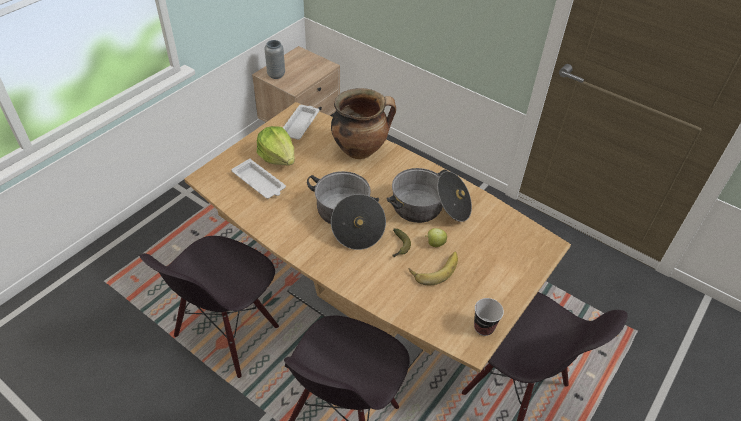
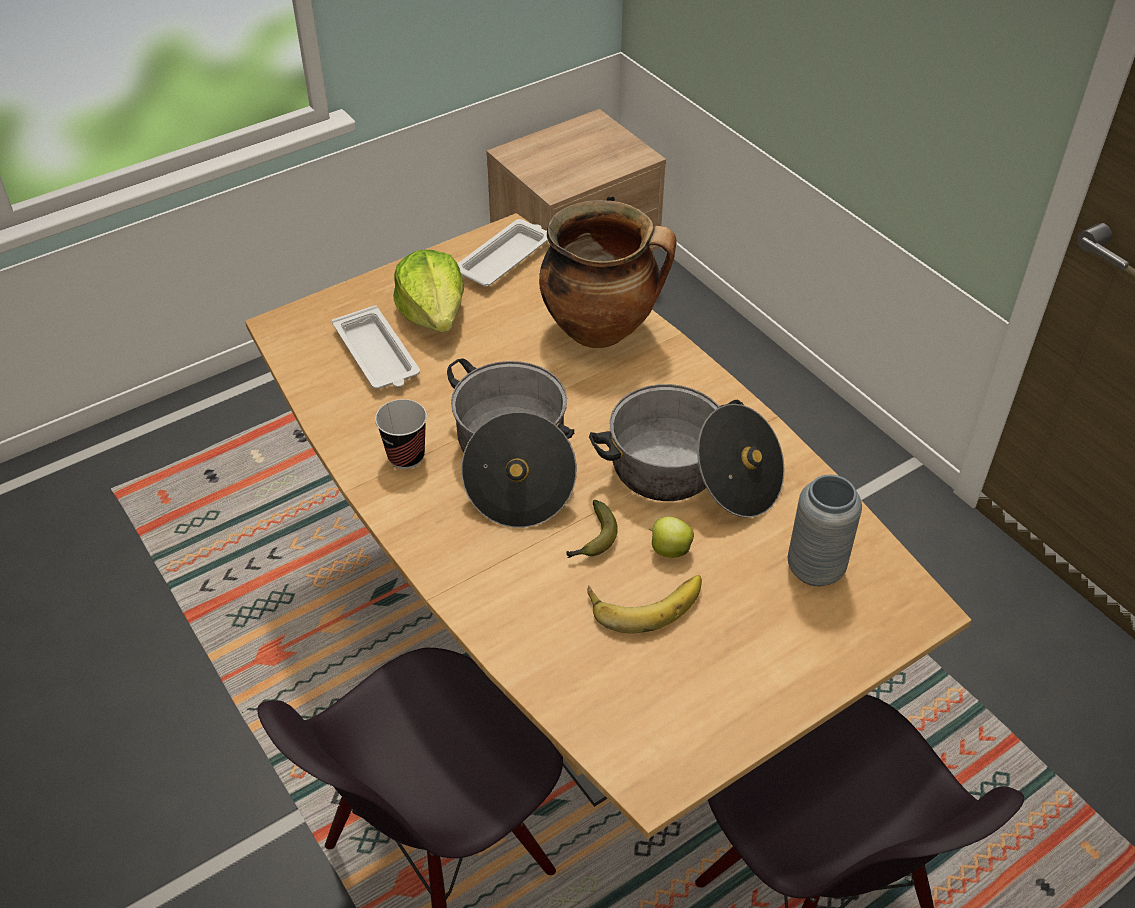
camera: 20 degrees right, 0 degrees up
black chair [139,236,279,378] -> none
grey vase [265,40,285,79] -> grey vase moved to [788,475,862,586]
cup [474,298,504,336] -> cup moved to [375,399,427,469]

